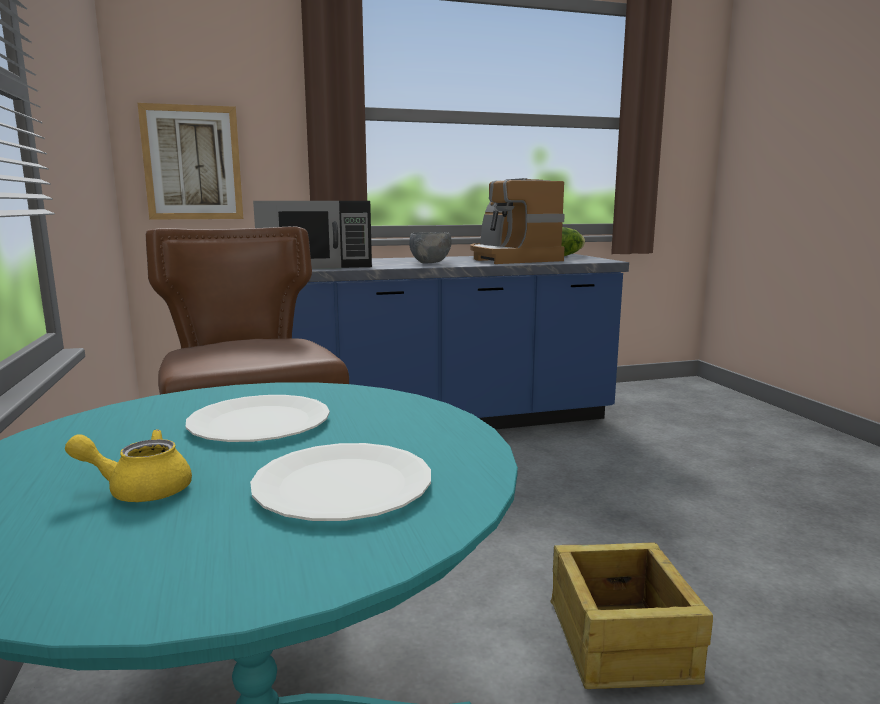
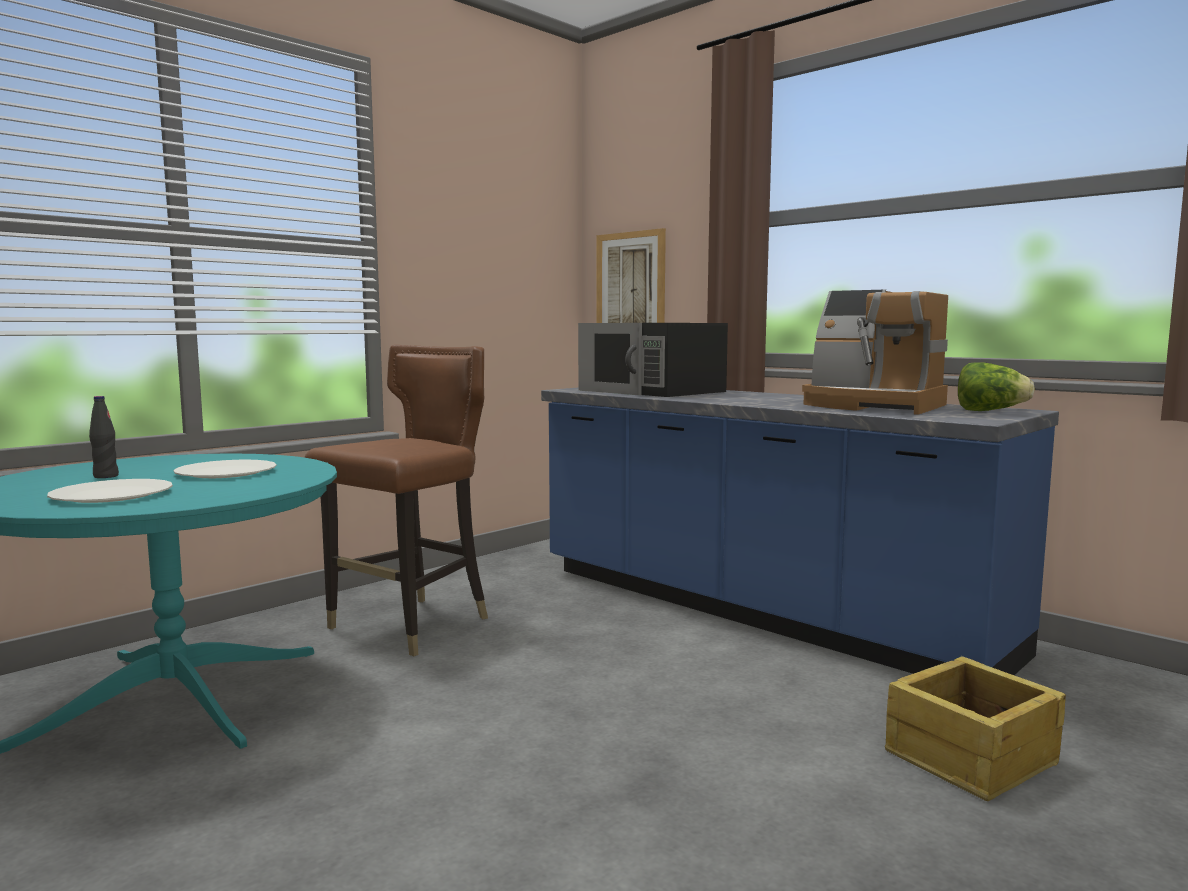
camera: 60 degrees right, 5 degrees down
yellow teapot [65,429,192,502] -> black bottle [89,396,119,478]
grey bowl [409,232,452,263] -> none
coffee machine [470,178,565,264] -> coffee machine turned 90 degrees counterclockwise [802,290,948,415]
crate [550,542,713,689] -> crate moved to [885,656,1066,801]

